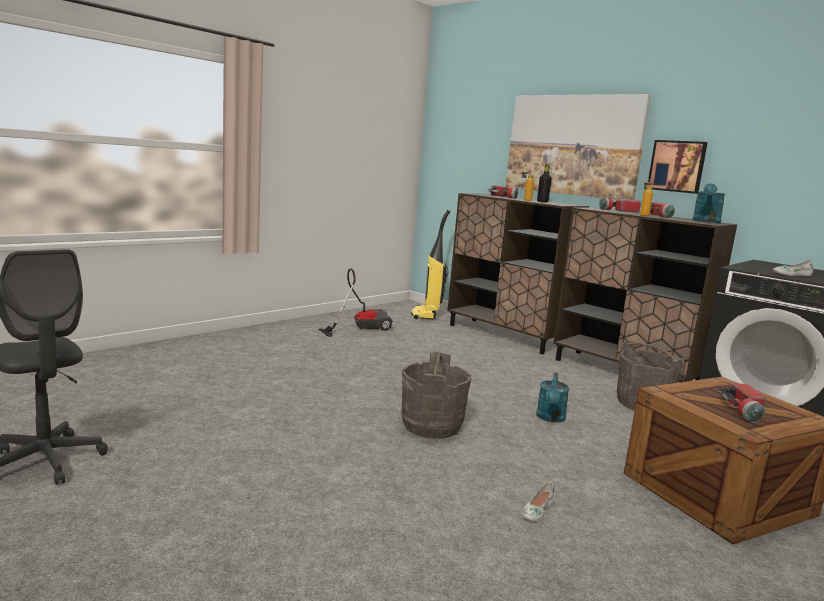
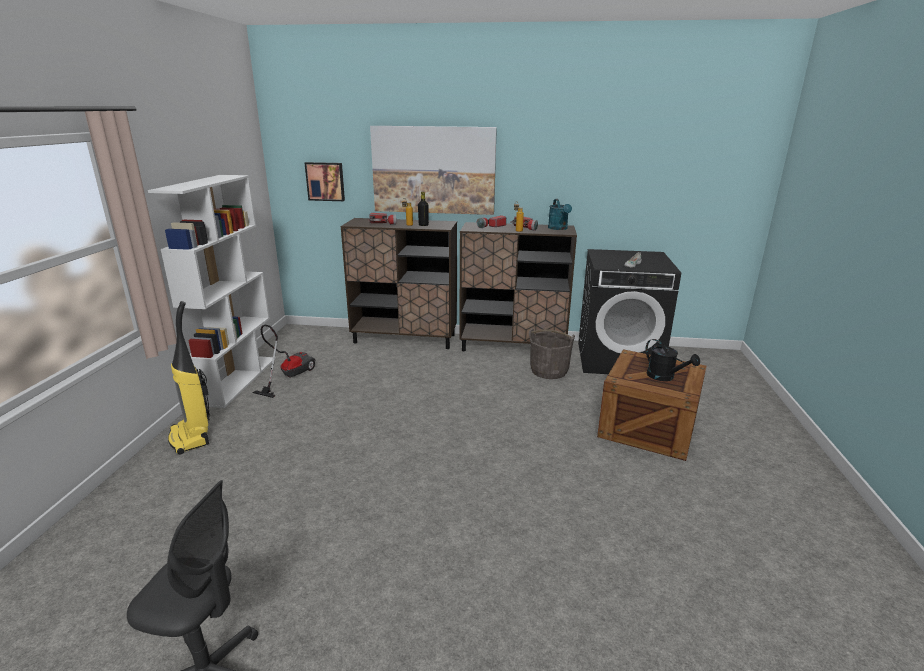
camera: 35 degrees left, 10 degrees up
grey bucket [401,352,472,439] -> none
vacuum cleaner [411,210,450,320] -> vacuum cleaner moved to [168,301,210,454]
white shoe [522,482,555,522] -> none
turquoise watering can [536,372,569,422] -> none
picture [648,140,708,194] -> picture moved to [305,162,345,201]
flashlight [718,383,765,423] -> black watering can [645,339,700,381]
none -> white bookcase [148,175,276,408]

